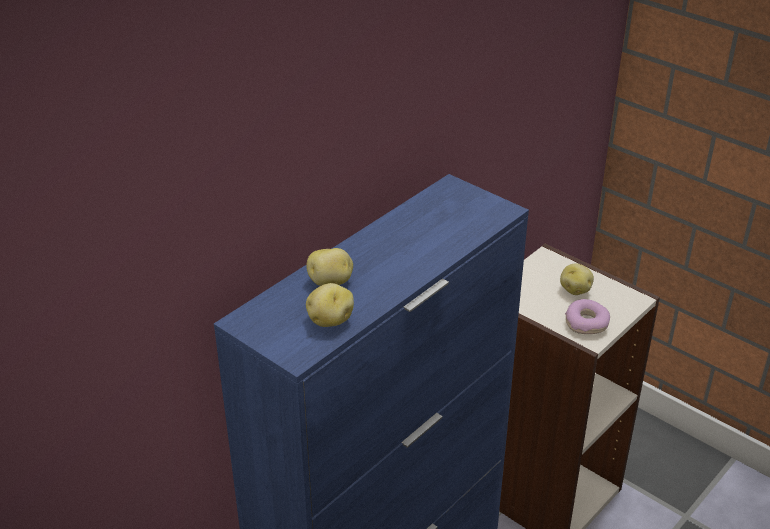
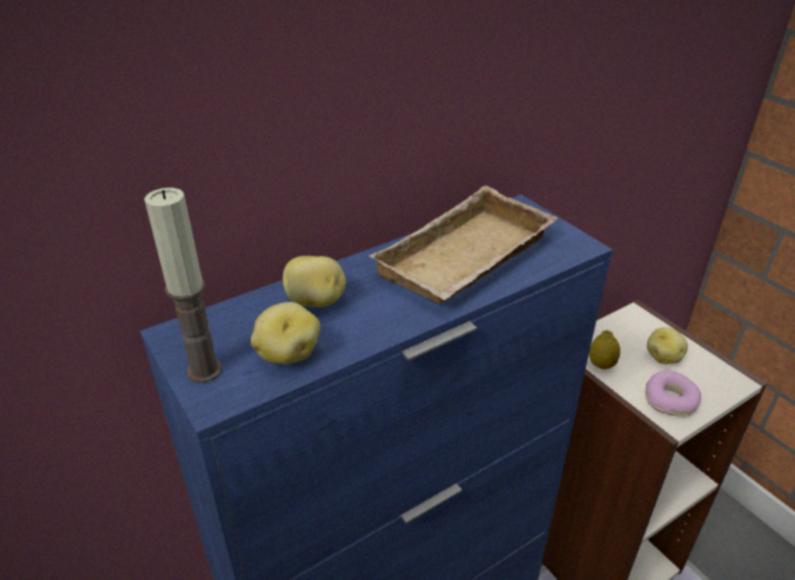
camera: 15 degrees right, 0 degrees up
none -> candle [144,188,222,383]
none -> beige tray [369,185,558,304]
none -> lemon [589,330,620,369]

